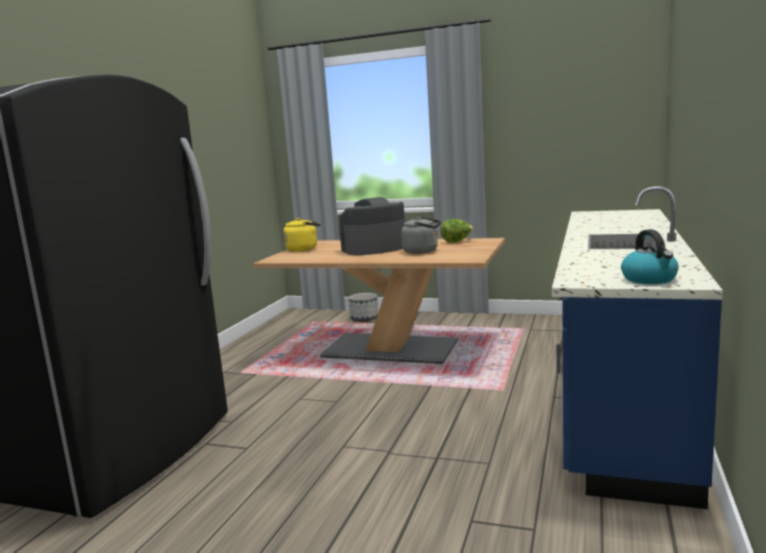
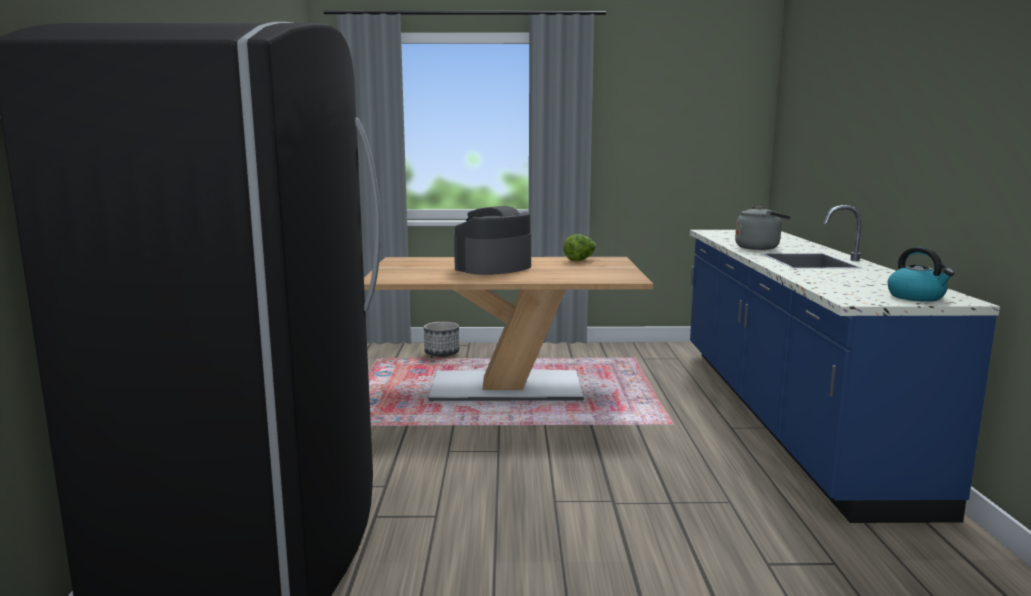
camera: 20 degrees left, 0 degrees up
yellow kettle [283,218,321,252] -> none
grey kettle [401,217,441,254] -> grey kettle moved to [735,206,790,250]

